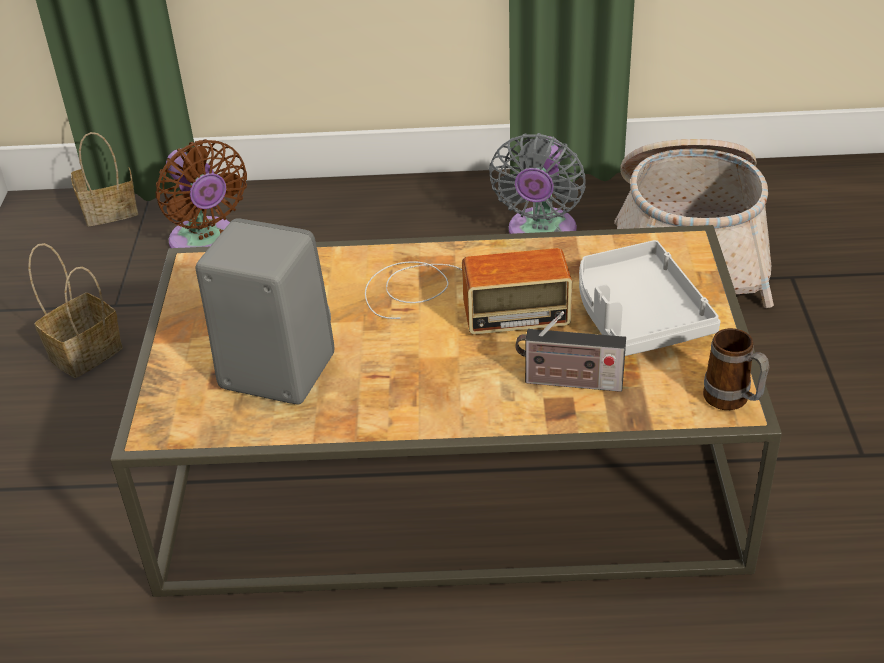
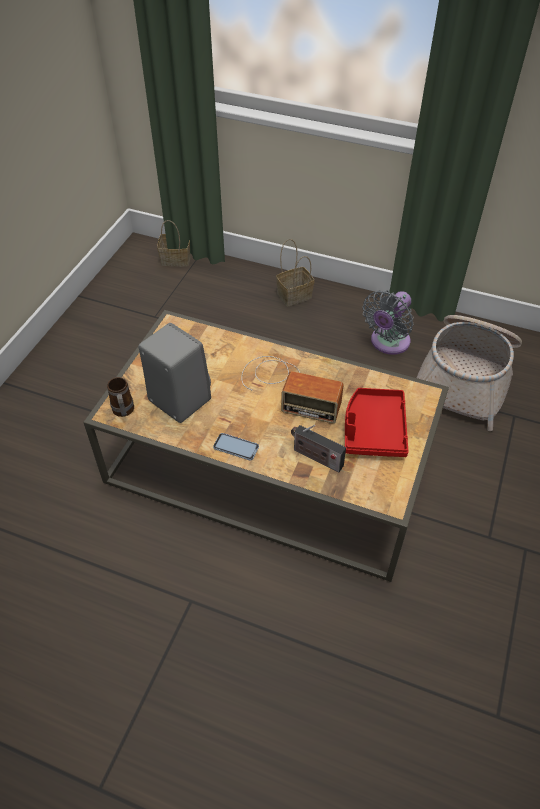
camera: 20 degrees right, 10 degrees up
basket [28,243,123,378] -> basket moved to [276,239,314,306]
brown fan [156,139,247,248] -> none
grey tray [579,240,721,356] -> red tray [345,388,408,457]
mug [703,328,769,410] -> mug moved to [107,377,134,417]
none -> phone [213,433,259,461]

